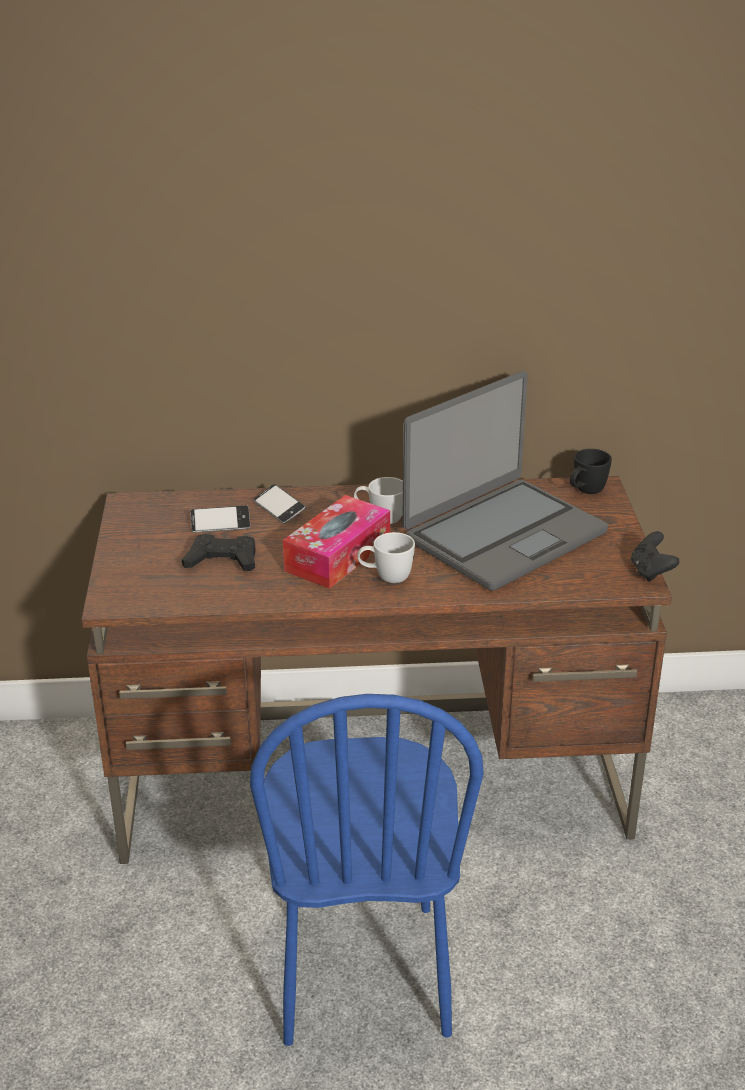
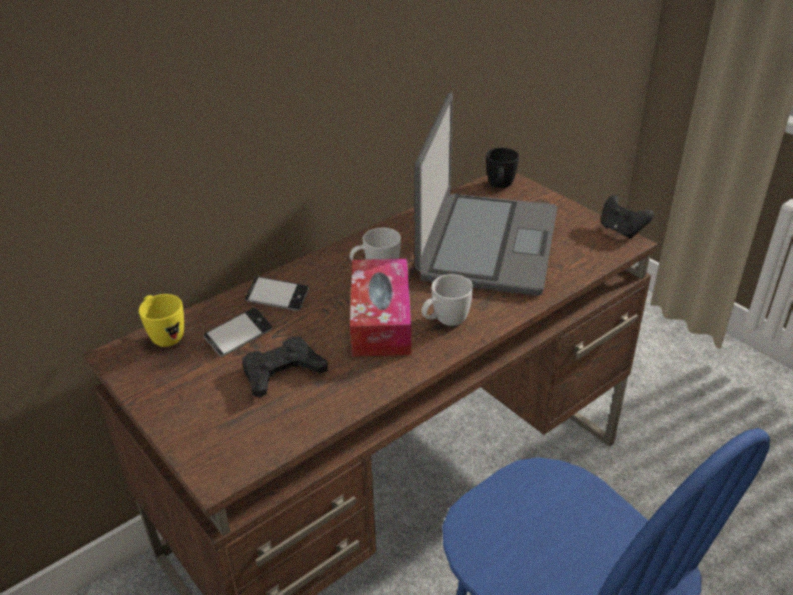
camera: 35 degrees left, 5 degrees up
none -> yellow mug [139,294,184,347]

